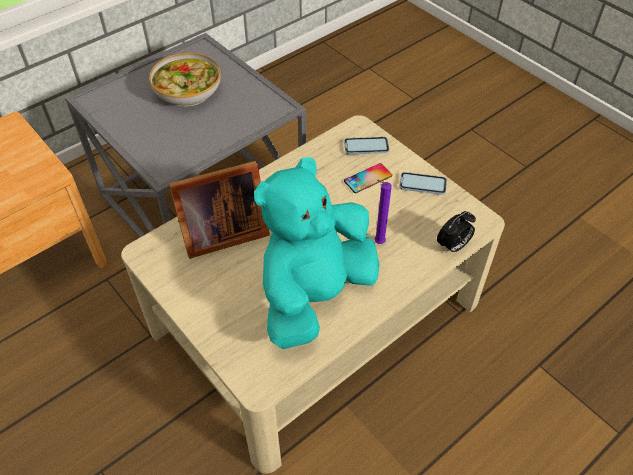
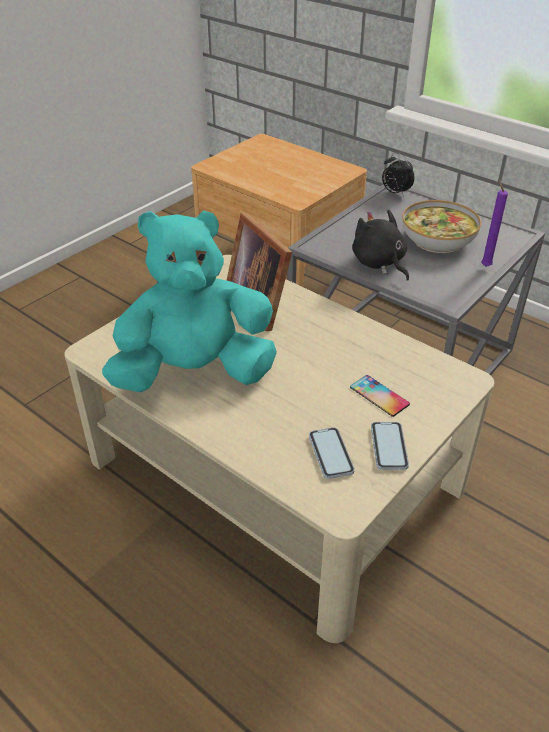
camera: 80 degrees right, 10 degrees down
turquoise plush toy [254,157,380,349] -> turquoise plush toy turned 45 degrees counterclockwise [102,210,277,392]
phone [344,137,389,155] -> phone moved to [309,427,355,479]
purple candle [375,180,392,244] -> purple candle moved to [481,179,508,267]
alarm clock [437,211,476,254] -> alarm clock moved to [382,153,414,197]
none -> black plush toy [352,210,409,281]

